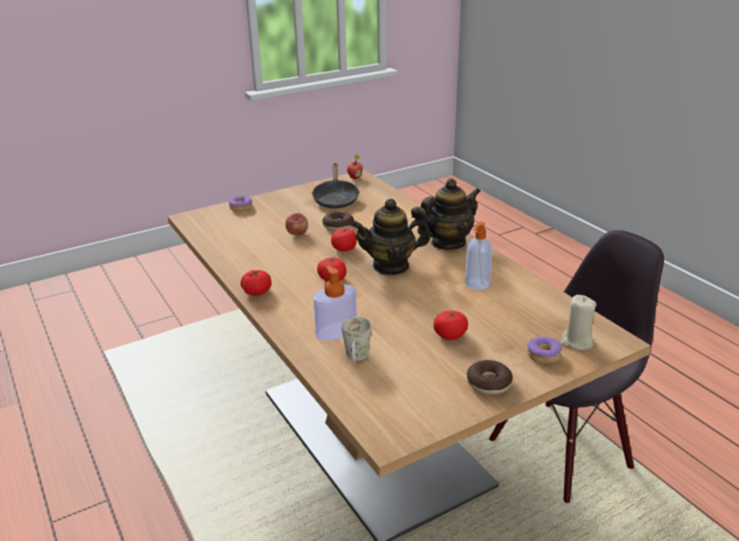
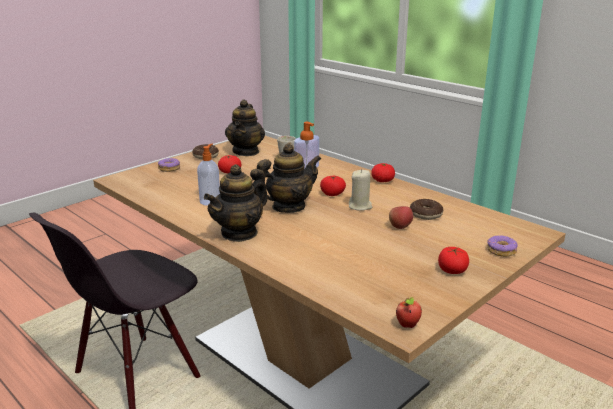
camera: 165 degrees right, 5 degrees down
black frying pan [311,163,360,209] -> none
donut [322,211,354,231] -> donut moved to [410,199,443,220]
tomato [331,228,357,251] -> tomato moved to [438,247,469,274]
beige candle [561,295,597,350] -> beige candle moved to [349,169,372,211]
none -> teapot [225,99,265,156]

